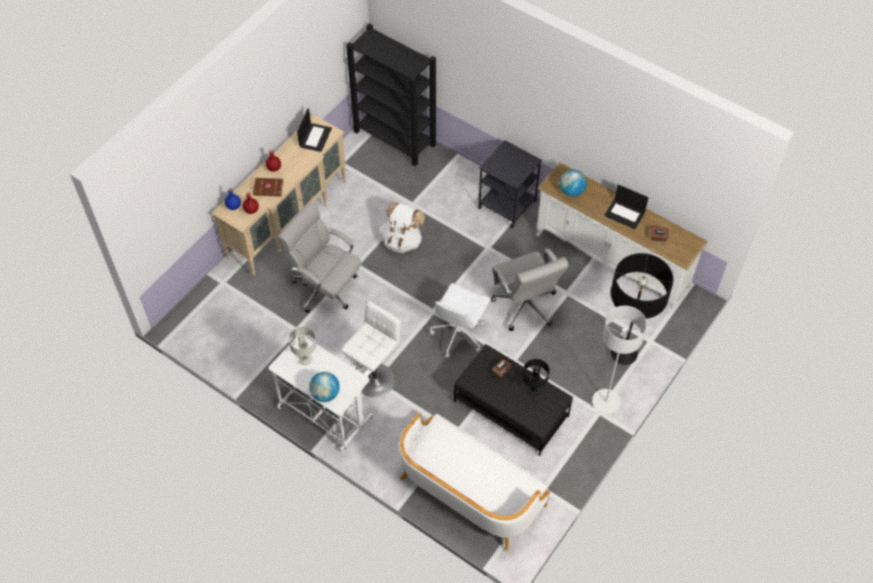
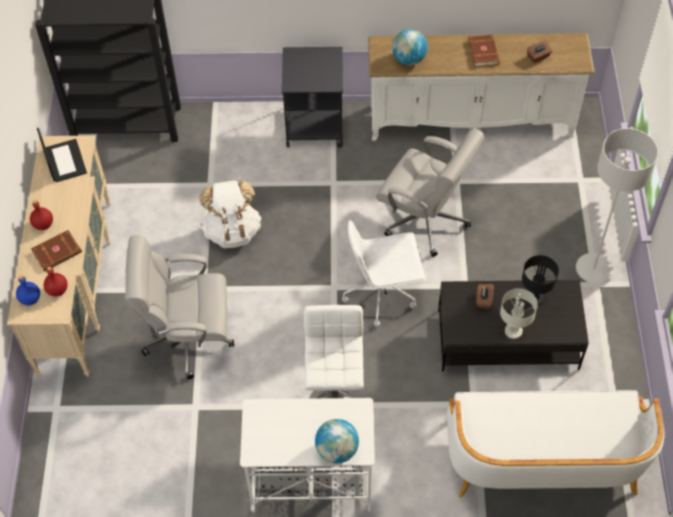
camera: 35 degrees left, 0 degrees up
grey table lamp [288,327,316,365] -> grey table lamp moved to [500,288,538,339]
white office chair [430,283,491,358] -> white office chair turned 90 degrees clockwise [342,220,426,327]
laptop [604,184,649,229] -> brown book [468,34,500,67]
black floor lamp [611,253,674,365] -> none

